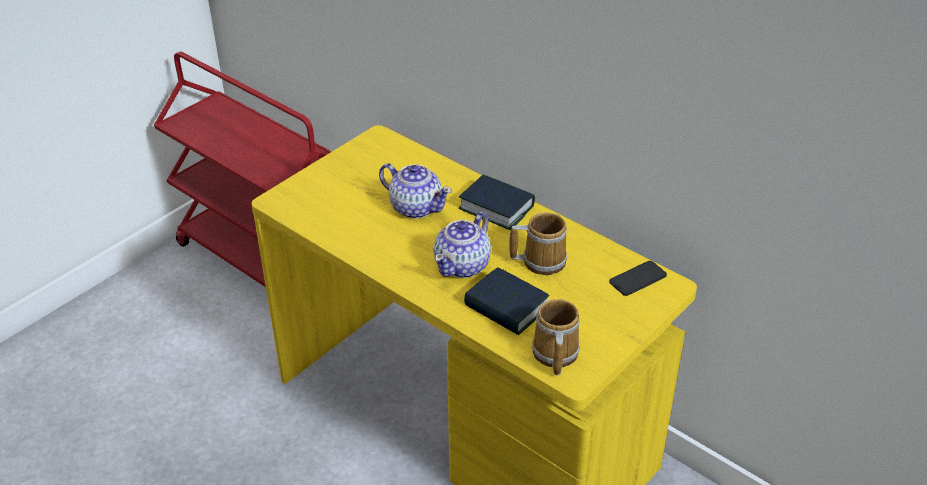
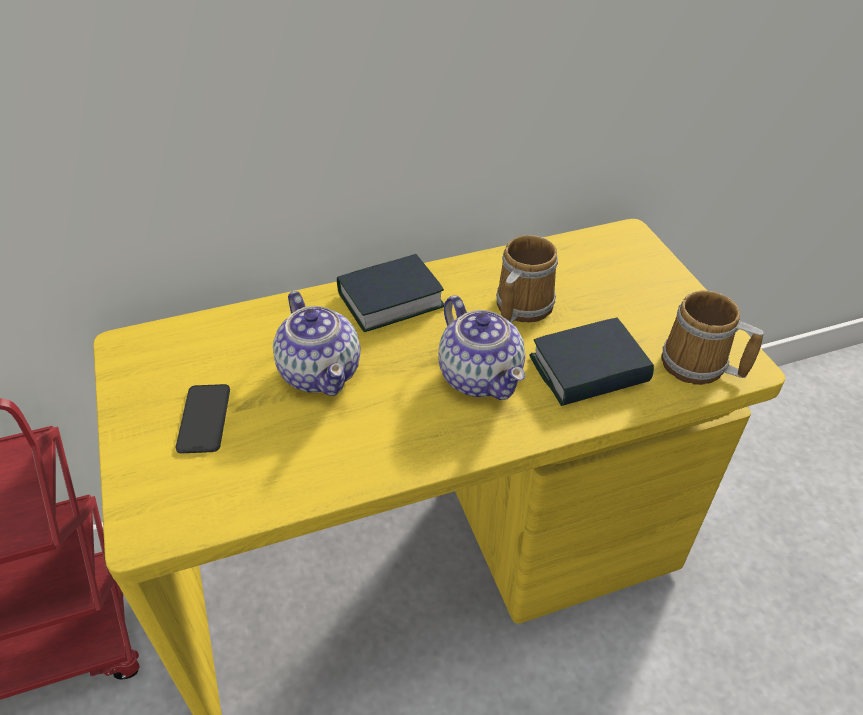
camera: 60 degrees left, 5 degrees up
teapot [379,163,452,219] -> teapot turned 90 degrees clockwise [273,291,361,396]
phone [609,261,667,296] -> phone moved to [175,384,230,453]

